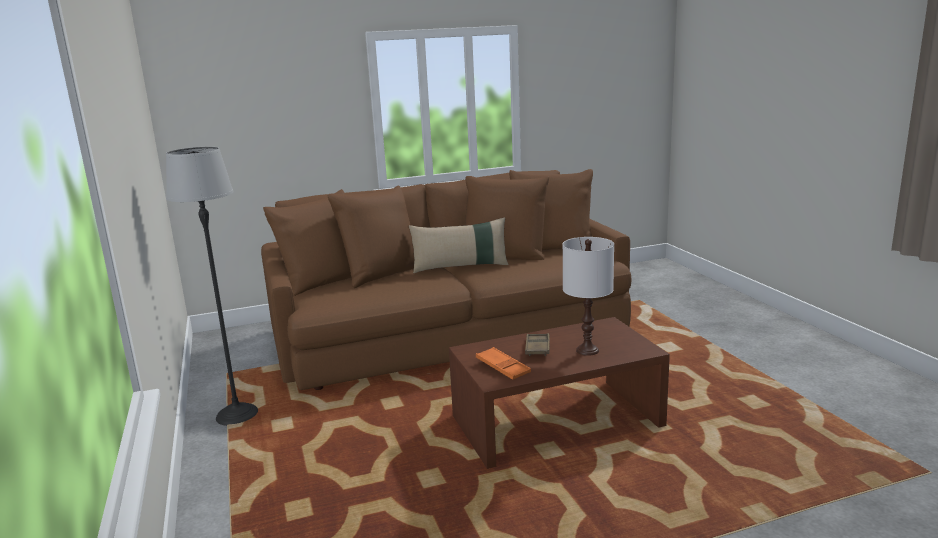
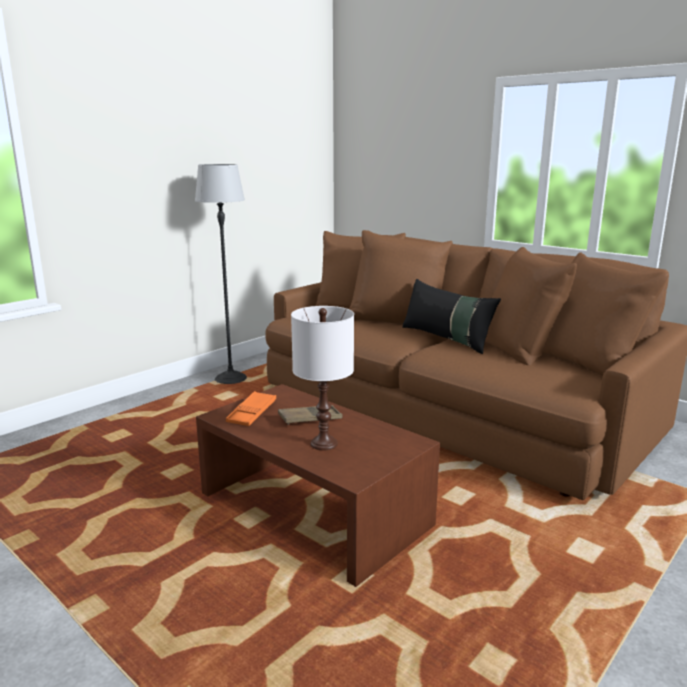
camera: 60 degrees right, 0 degrees up
beige pillow [409,217,509,273] -> black pillow [402,279,501,354]

